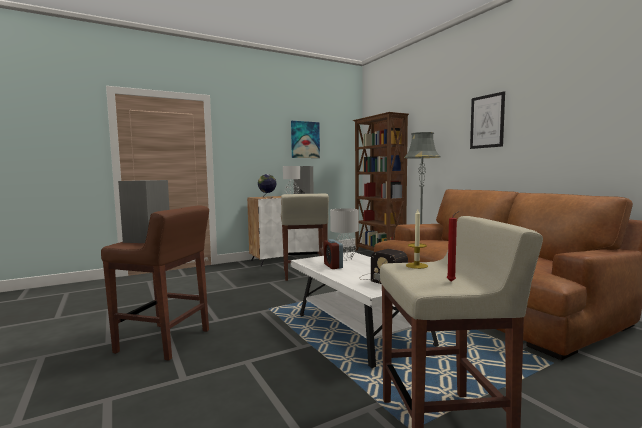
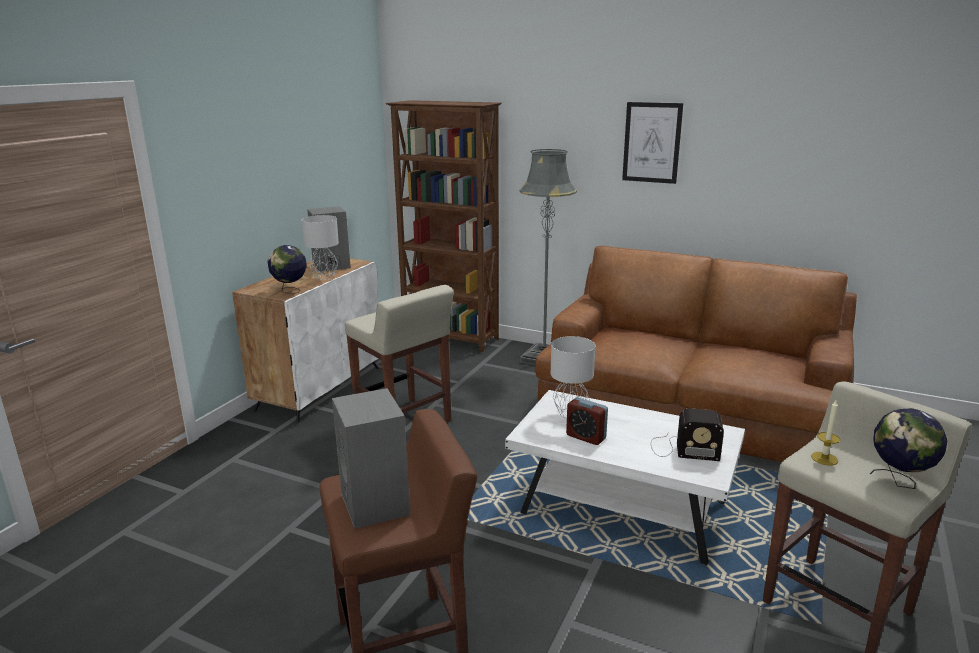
camera: 35 degrees left, 15 degrees up
picture [291,121,320,158] -> none
red candle [447,211,459,282] -> globe [870,408,947,489]

